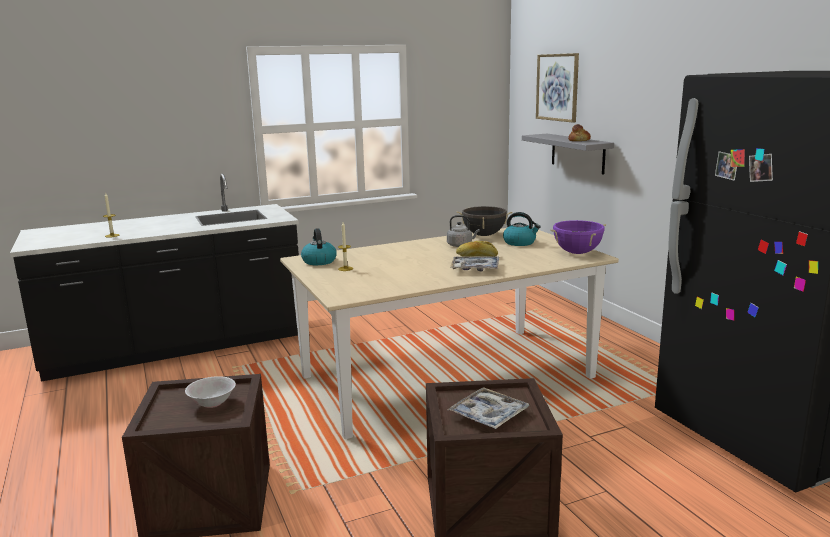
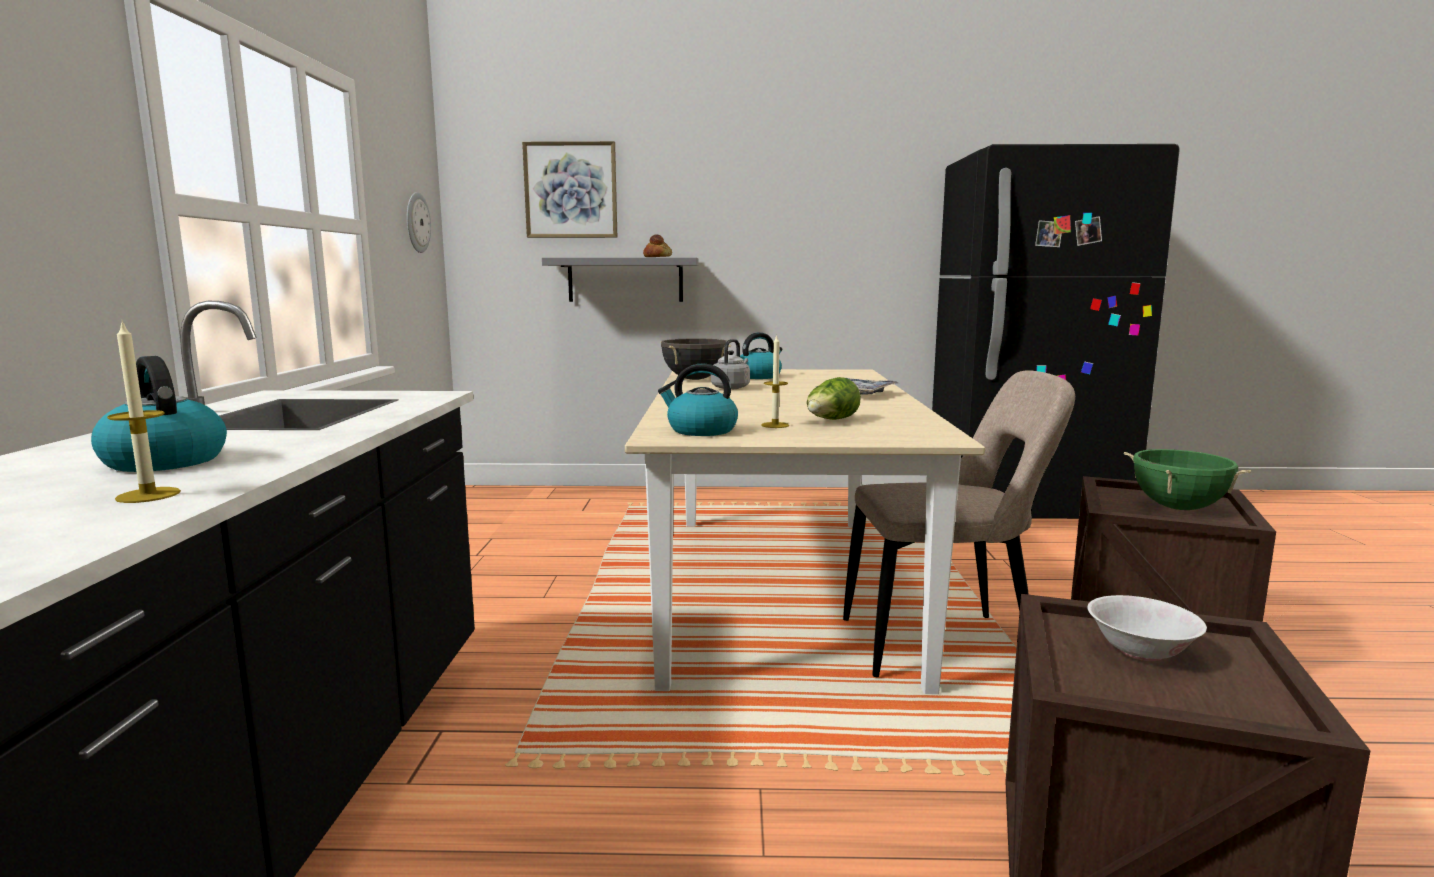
camera: 65 degrees left, 5 degrees down
tray [448,387,529,429] -> green cooking pot [1124,449,1251,510]
bread [456,241,498,257] -> none
purple cooking pot [550,220,606,254] -> none
none -> kettle [91,356,227,472]
none -> wall clock [407,192,431,253]
none -> lettuce [807,377,861,420]
none -> beige chair [843,370,1075,677]

